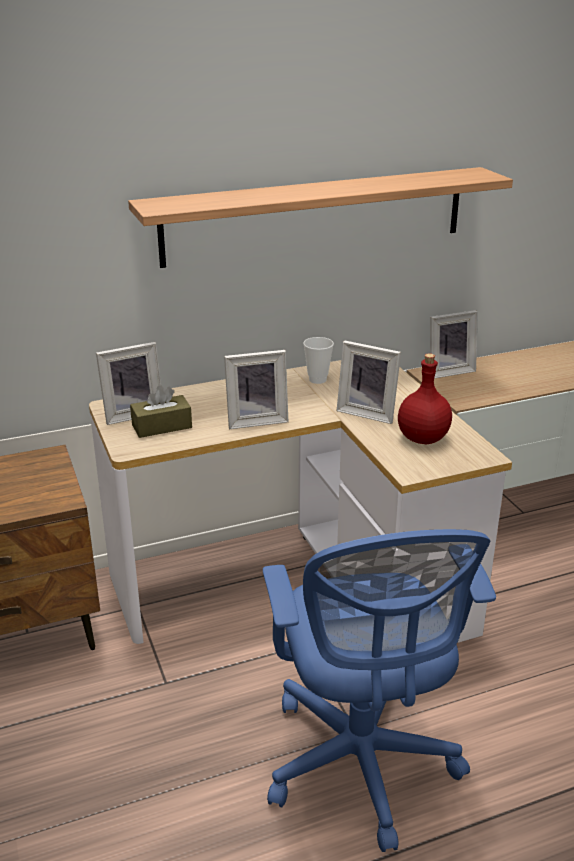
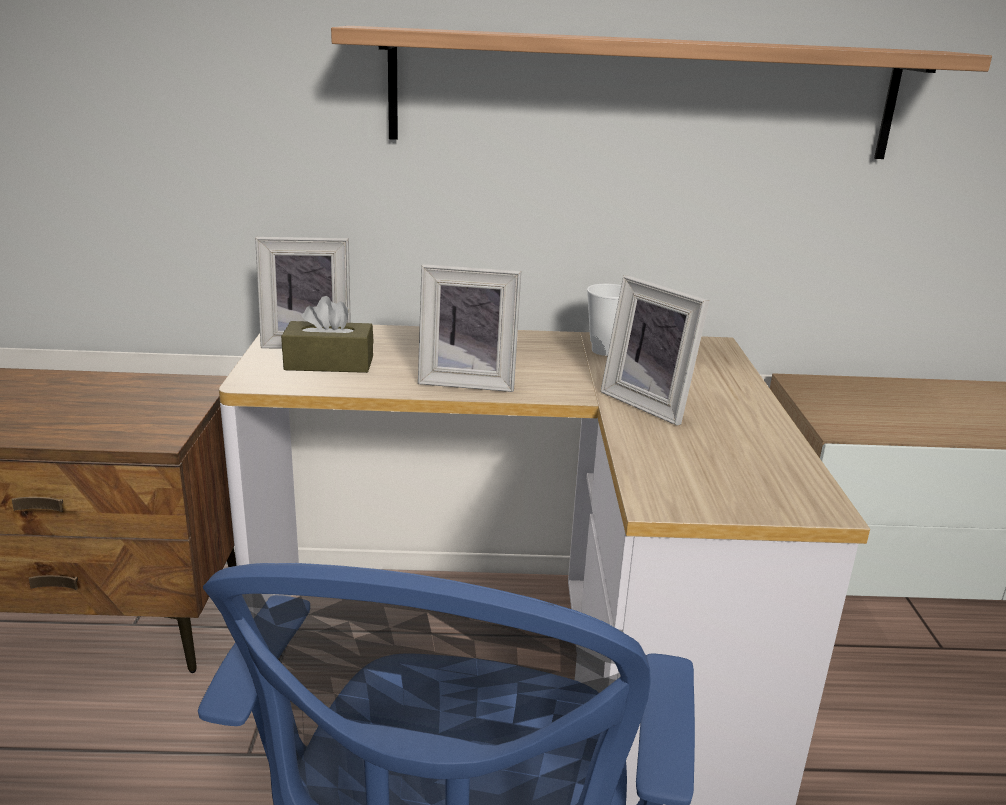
camera: 20 degrees right, 5 degrees down
red bottle [398,353,452,444] -> none
picture frame [430,310,478,379] -> none

